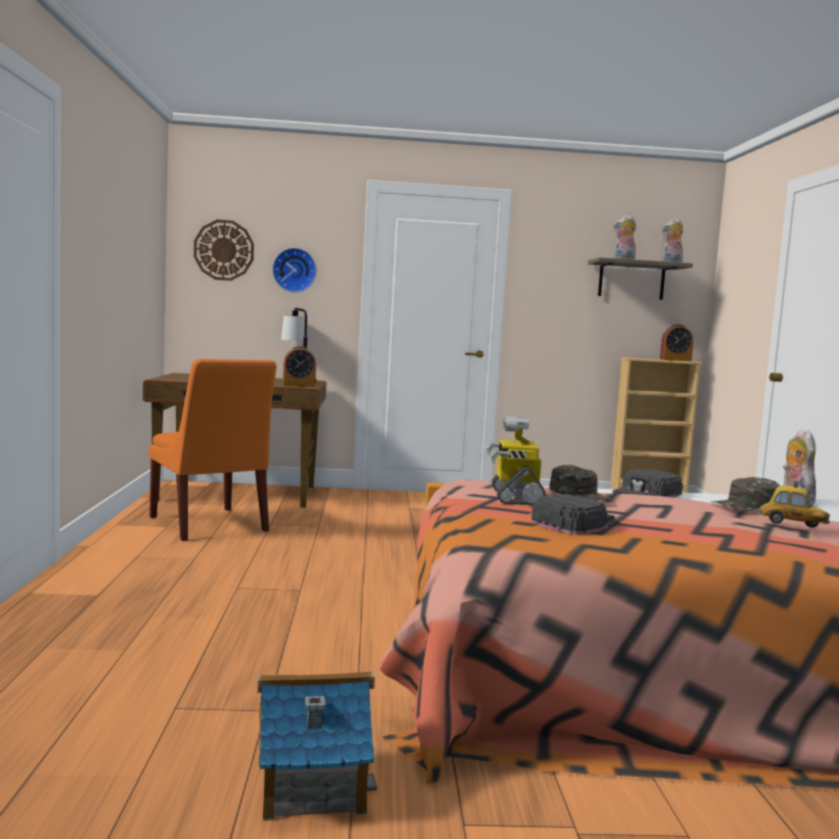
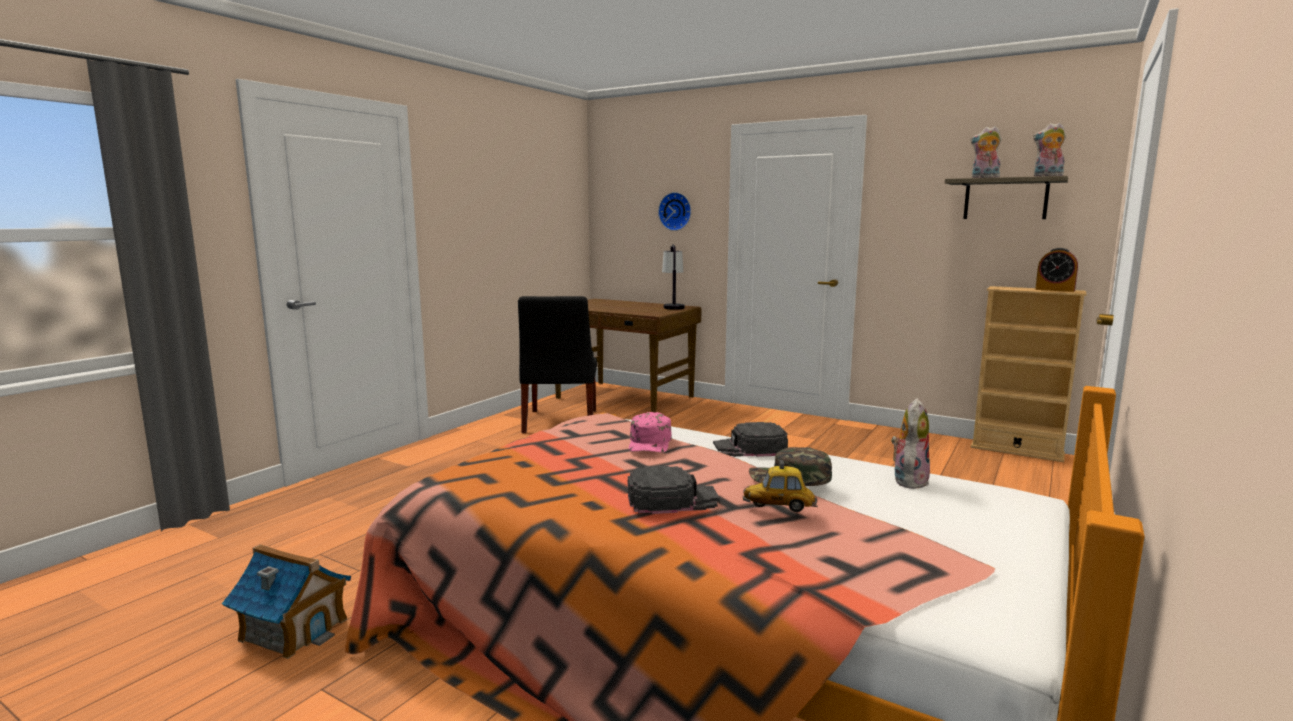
camera: 35 degrees right, 5 degrees up
orange chair [149,359,277,541] -> black chair [518,296,597,433]
wall clock [194,220,254,281] -> none
alarm clock [283,346,316,387] -> none
toy robot [486,416,545,505] -> none
black cap [531,494,618,535] -> black cap moved to [628,466,719,514]
green cap [549,465,613,501] -> pink cap [629,412,672,452]
toy car [757,481,830,528] -> toy car turned 120 degrees clockwise [743,460,818,512]

